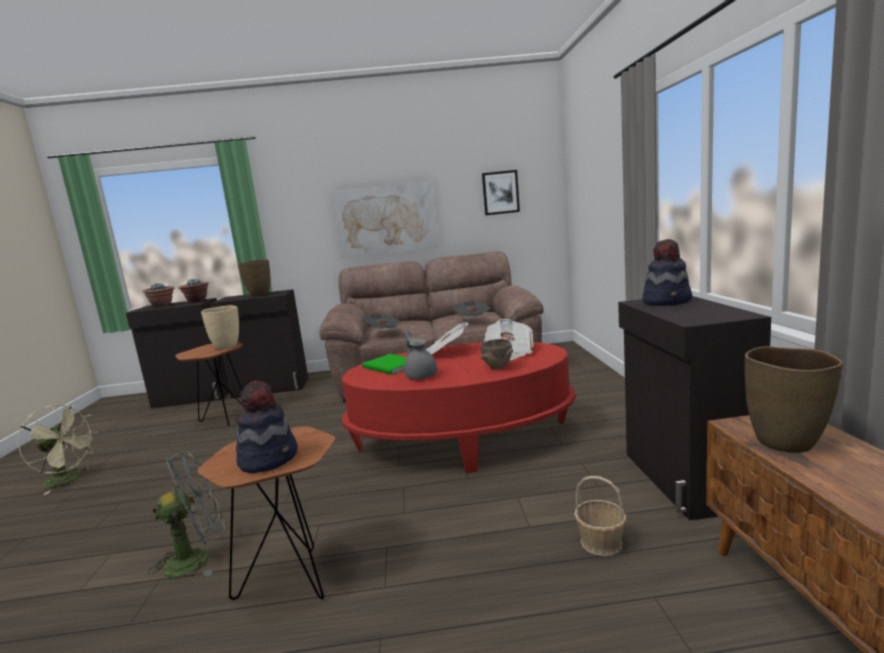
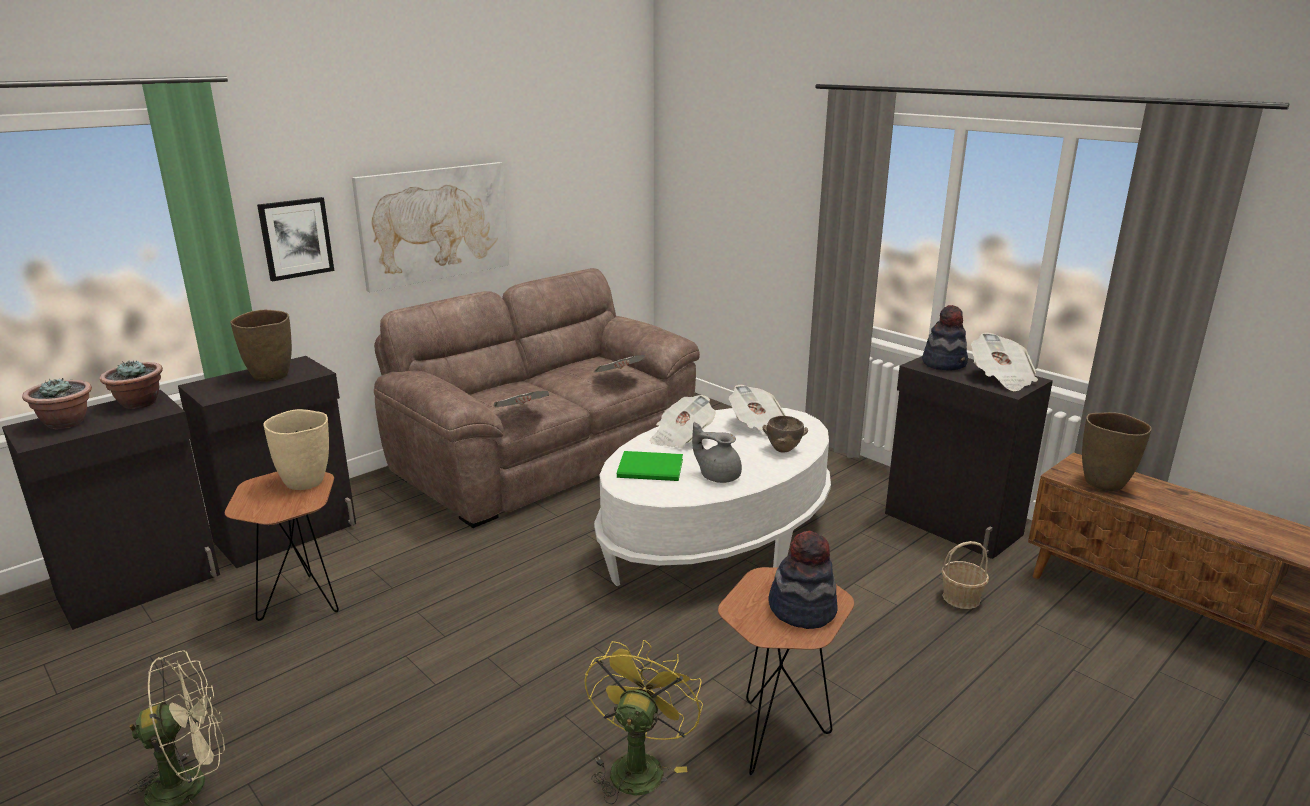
camera: 40 degrees left, 10 degrees up
grey fan [148,451,225,578] -> yellow fan [584,640,703,804]
red coffee table [342,342,576,473] -> white coffee table [594,408,831,586]
picture [482,170,520,215] -> picture moved to [257,197,334,281]
none -> newspaper [971,332,1038,391]

